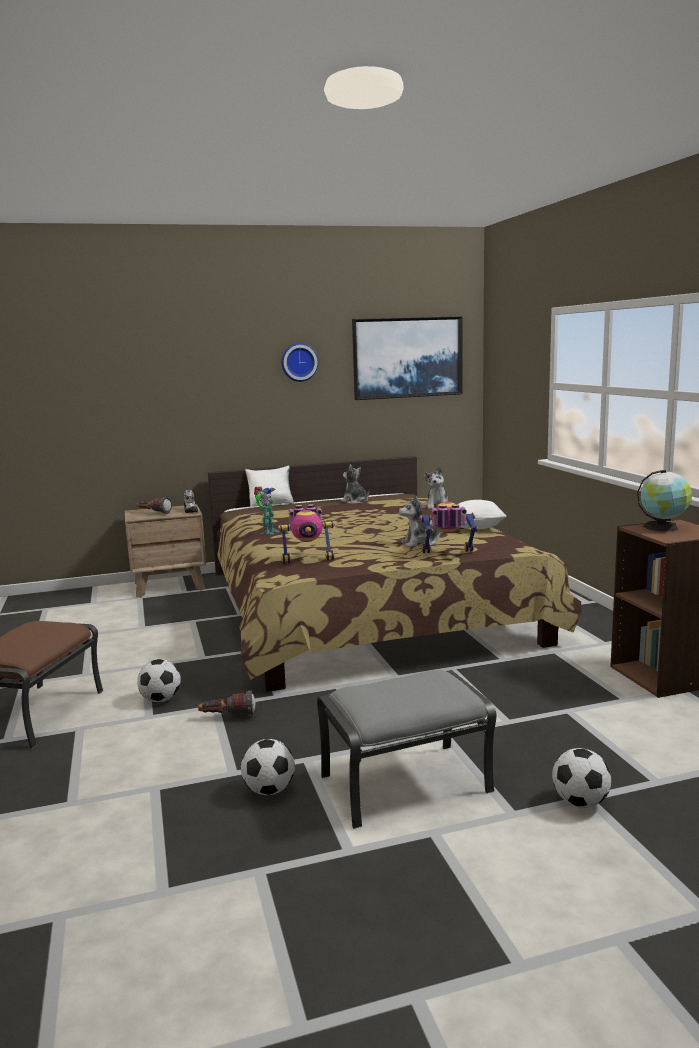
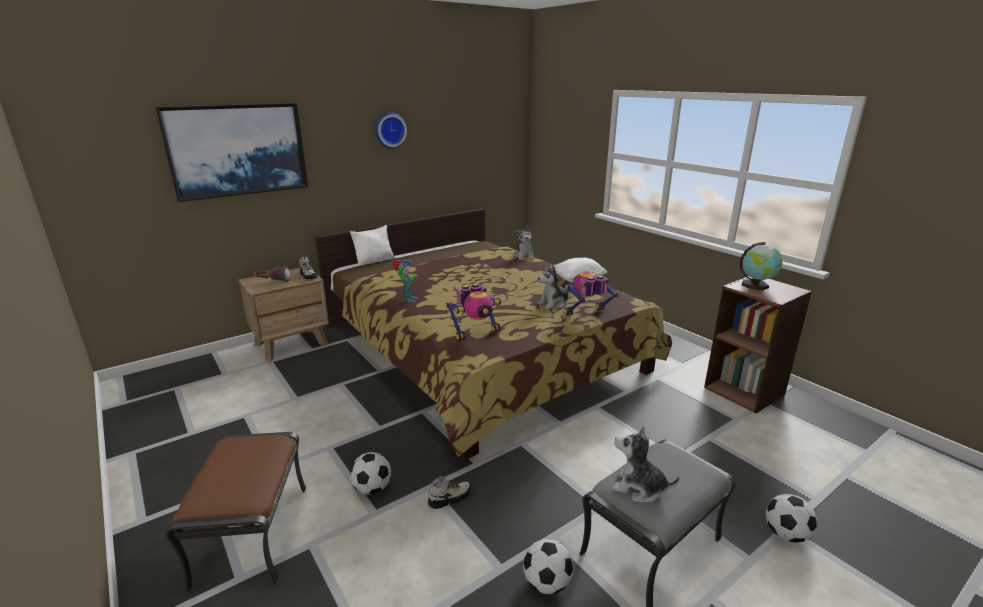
camera: 20 degrees left, 10 degrees up
flashlight [198,690,255,716] -> shoe [428,476,471,509]
plush toy [341,464,370,504] -> plush toy moved to [612,426,679,503]
picture [352,316,462,400] -> picture moved to [155,103,308,202]

